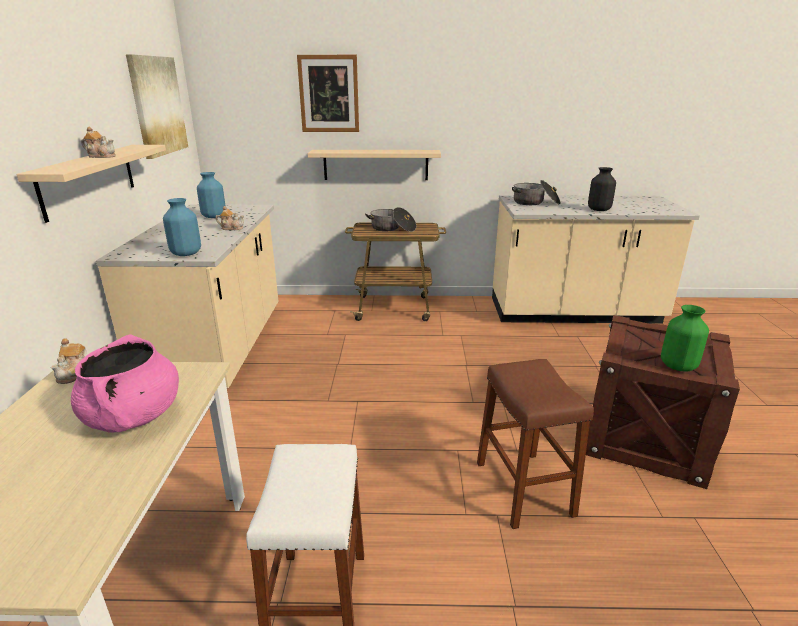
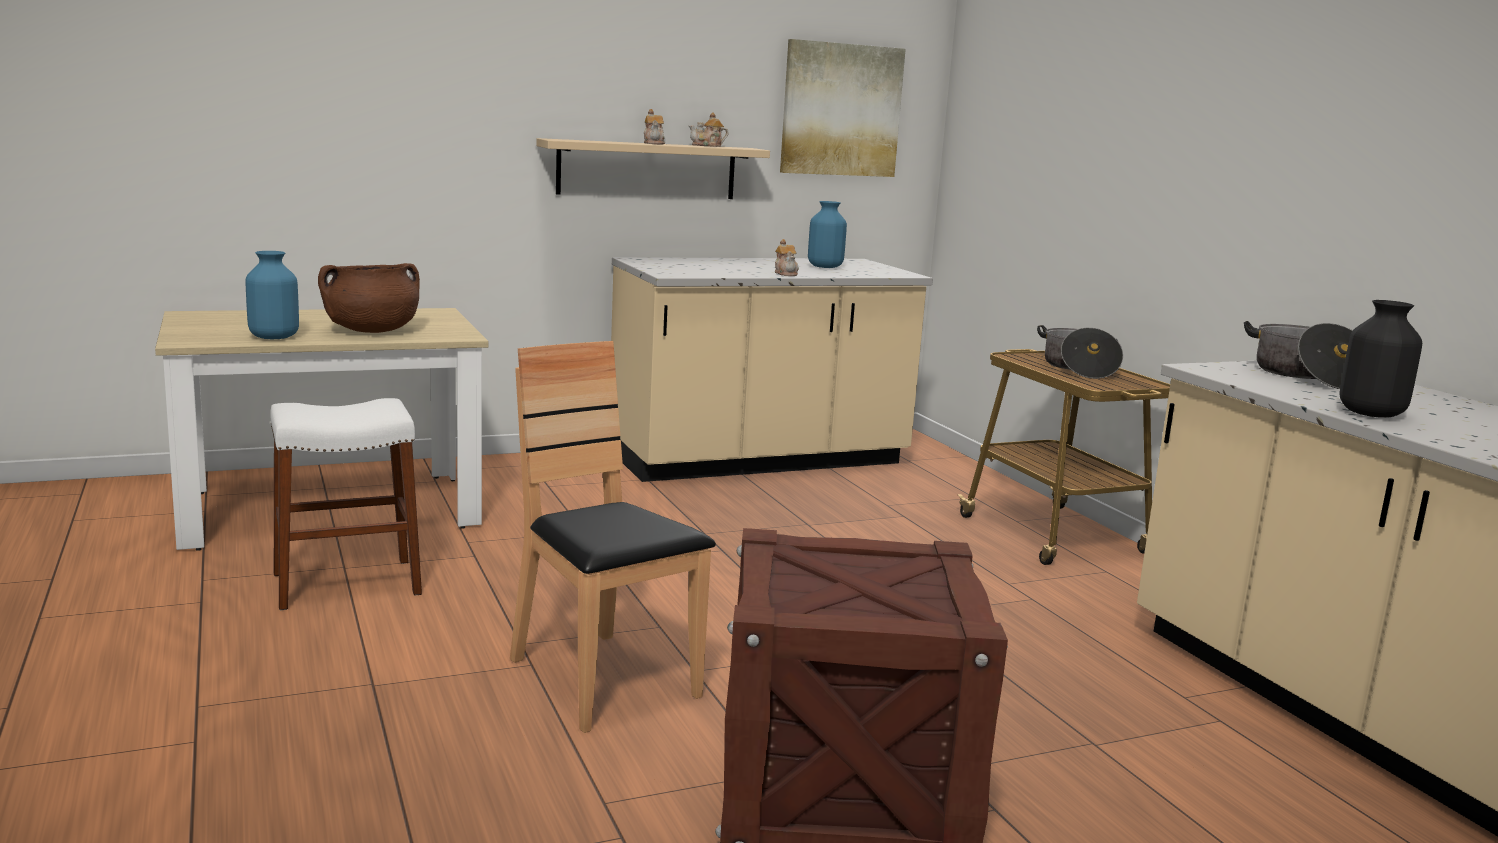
camera: 65 degrees right, 10 degrees down
teapot [51,338,86,384] -> teapot moved to [689,113,729,147]
pink cooking pot [71,334,179,433] -> brown cooking pot [318,263,420,333]
blue vase [163,198,201,256] -> blue vase moved to [245,251,299,339]
picture [297,55,359,132] -> none
beige shelf [307,150,441,180] -> none
brown stool [477,359,594,529] -> brown chair [510,341,716,733]
green vase [661,305,709,371] -> none

